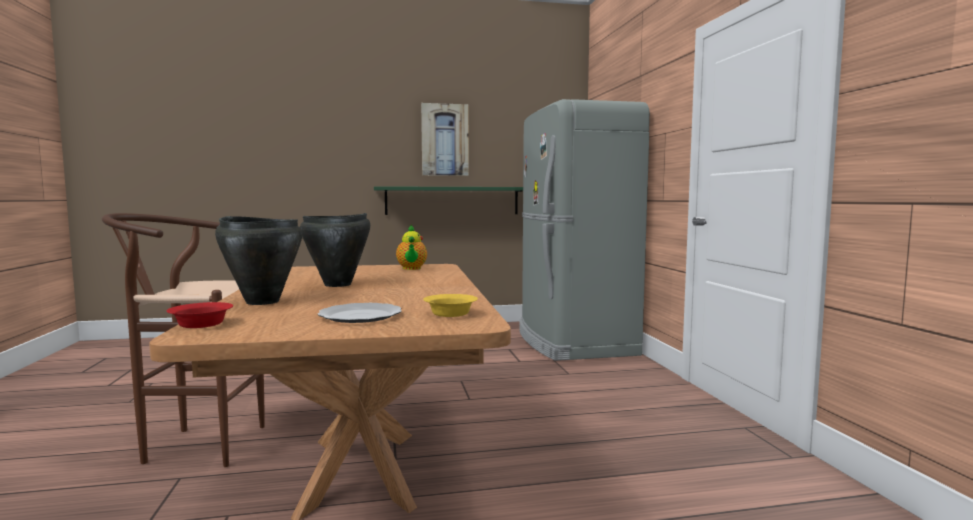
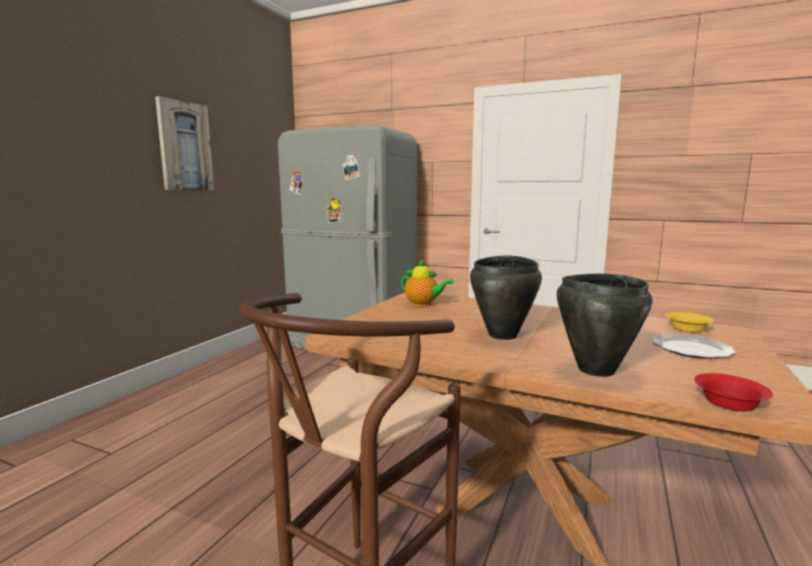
camera: 55 degrees left, 5 degrees up
green shelf [374,186,523,215] -> none

